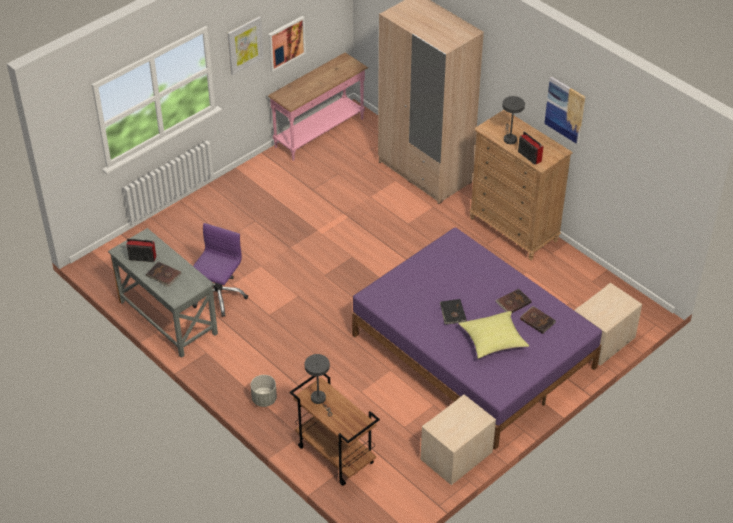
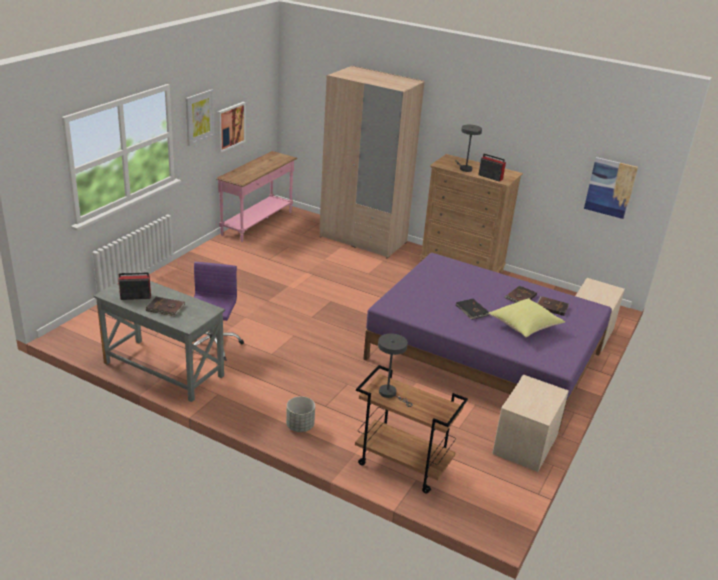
camera: 20 degrees left, 15 degrees down
picture [544,76,585,144] -> picture moved to [584,157,638,219]

